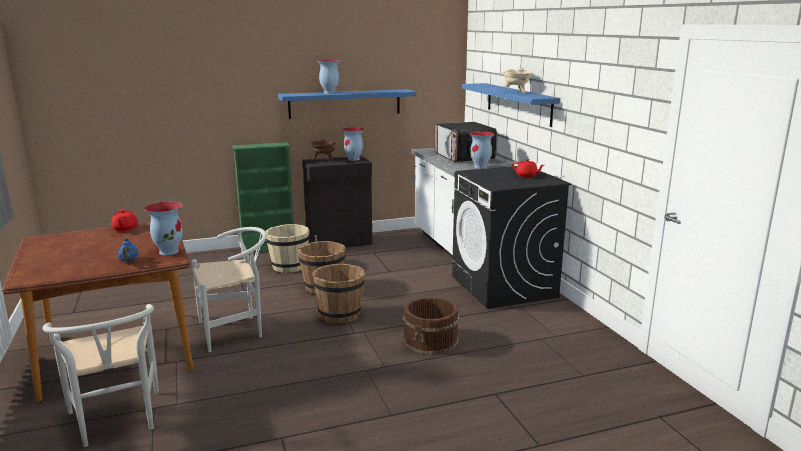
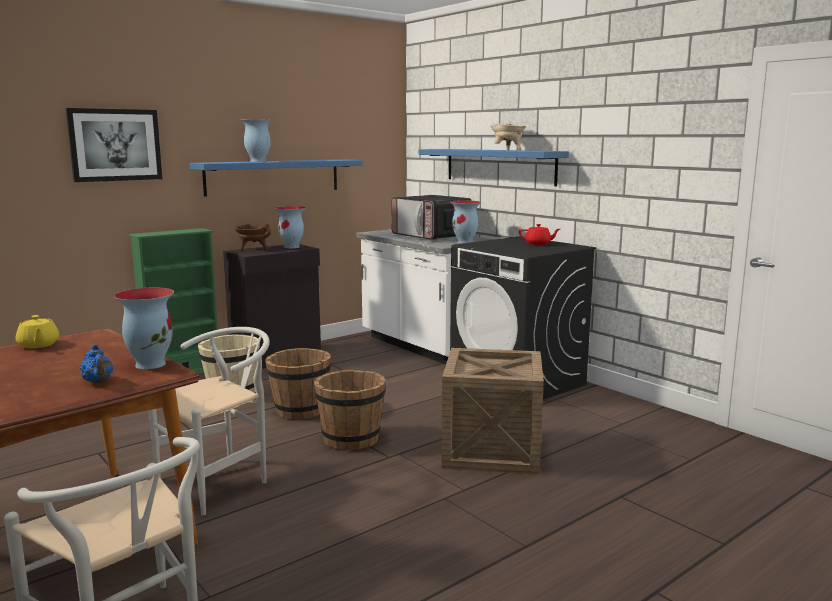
camera: 20 degrees left, 5 degrees down
red teapot [111,210,138,231] -> yellow teapot [16,315,59,348]
brown bucket [403,297,459,354] -> crate [441,348,544,475]
none -> picture [66,108,162,182]

